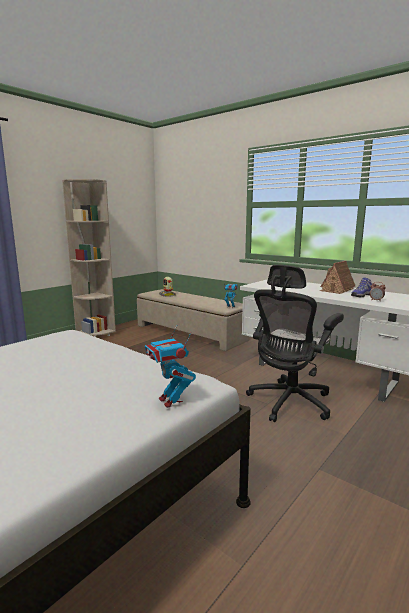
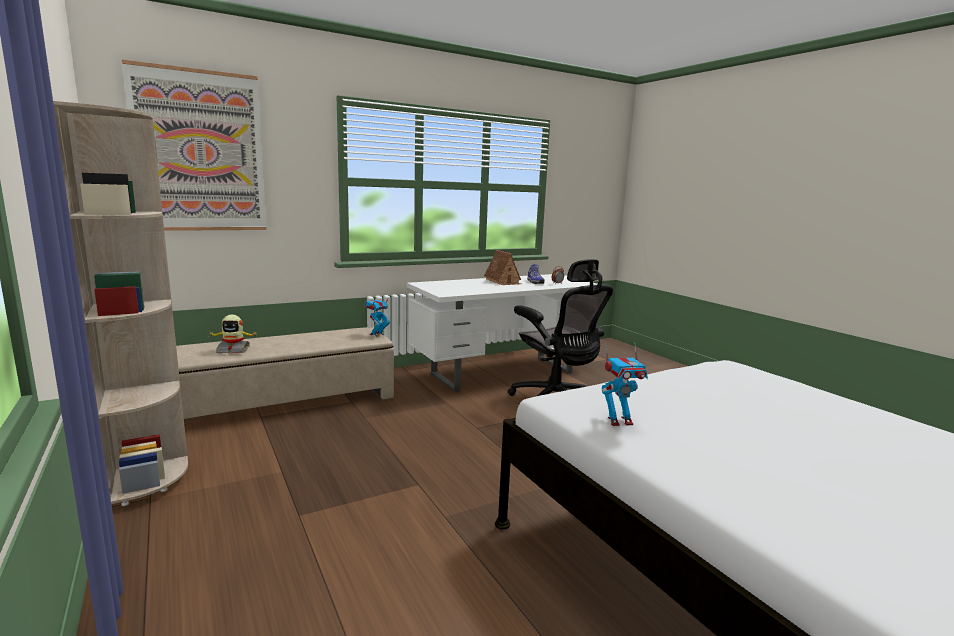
camera: 70 degrees left, 0 degrees up
toy robot [145,326,196,408] -> toy robot moved to [602,343,648,426]
none -> picture [122,60,266,231]

